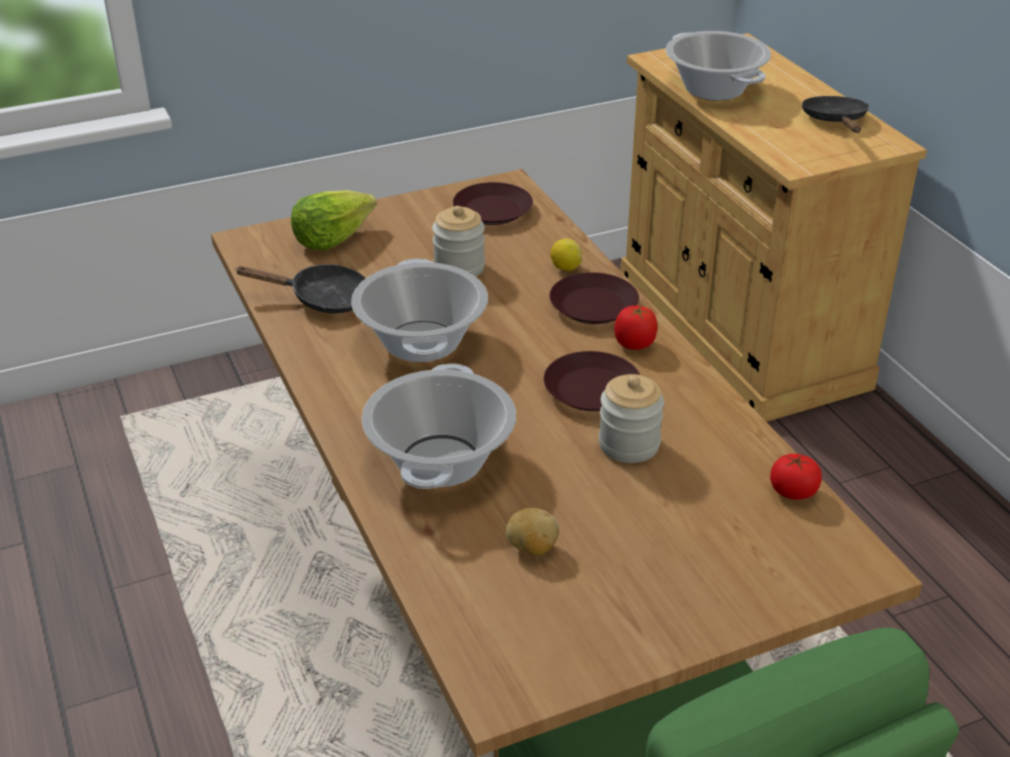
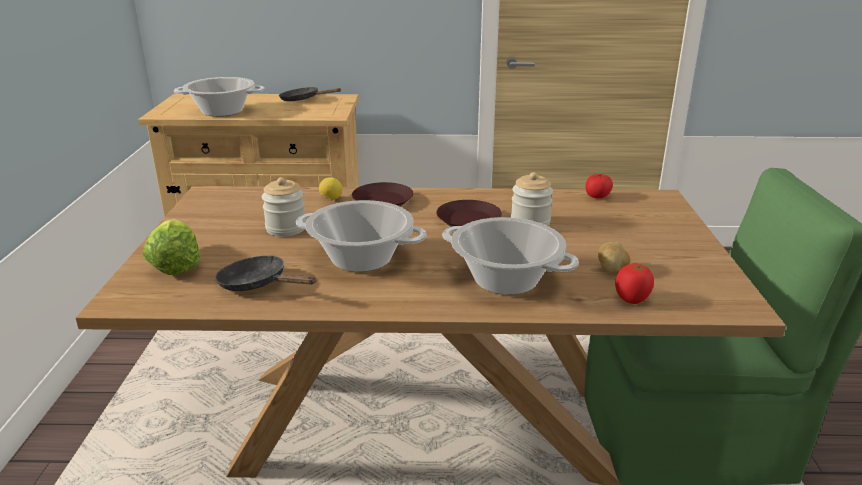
camera: 65 degrees left, 10 degrees down
black frying pan [235,264,366,313] -> black frying pan turned 90 degrees counterclockwise [215,256,317,291]
brown plate [453,182,533,225] -> none
tomato [614,305,657,350] -> tomato moved to [615,264,654,304]

